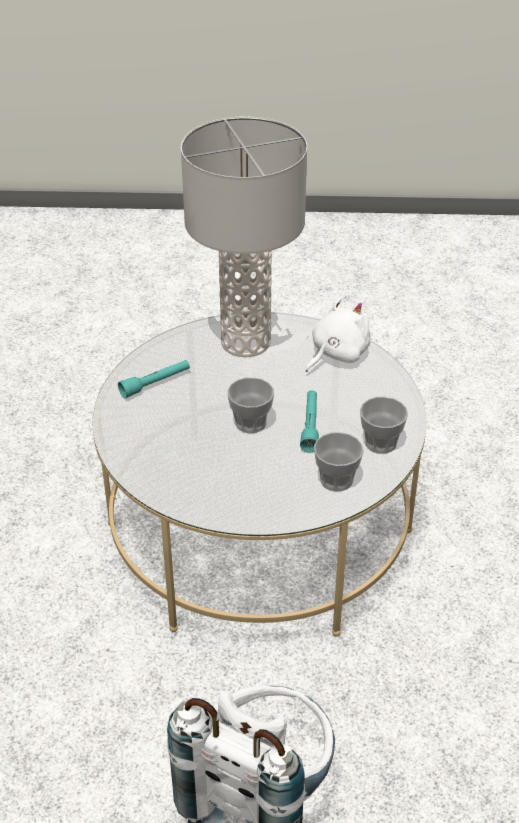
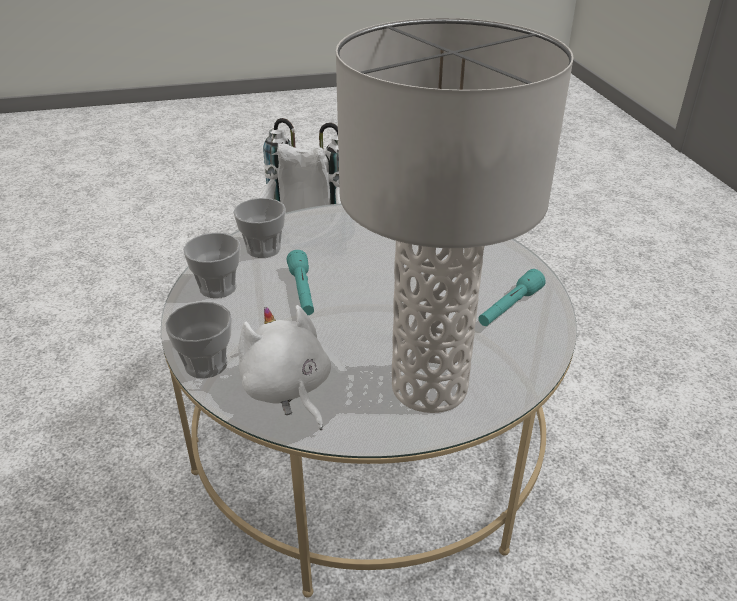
camera: 165 degrees right, 5 degrees down
cup [227,377,274,433] -> cup moved to [165,302,232,378]
white plush toy [306,298,370,372] -> white plush toy turned 120 degrees clockwise [238,305,331,430]

